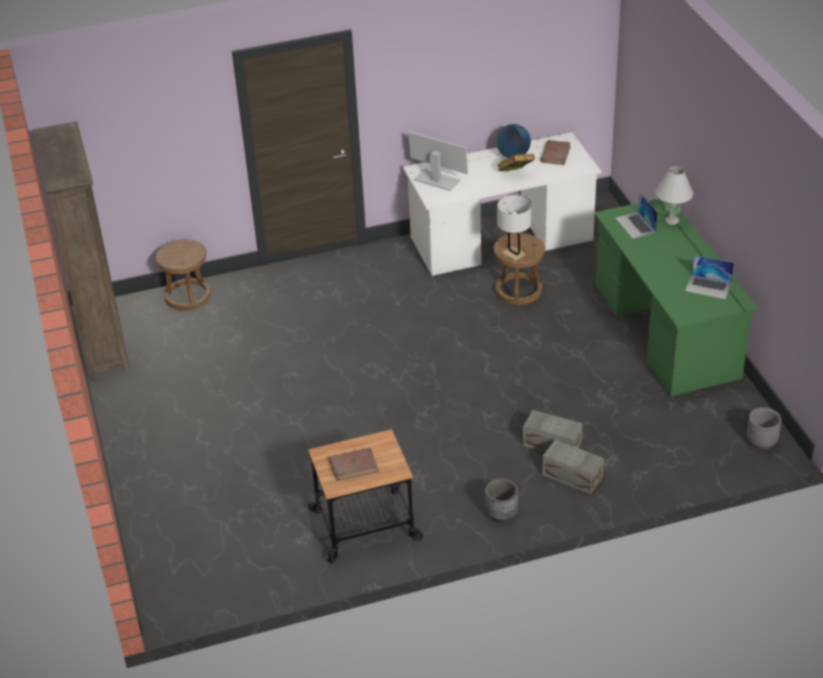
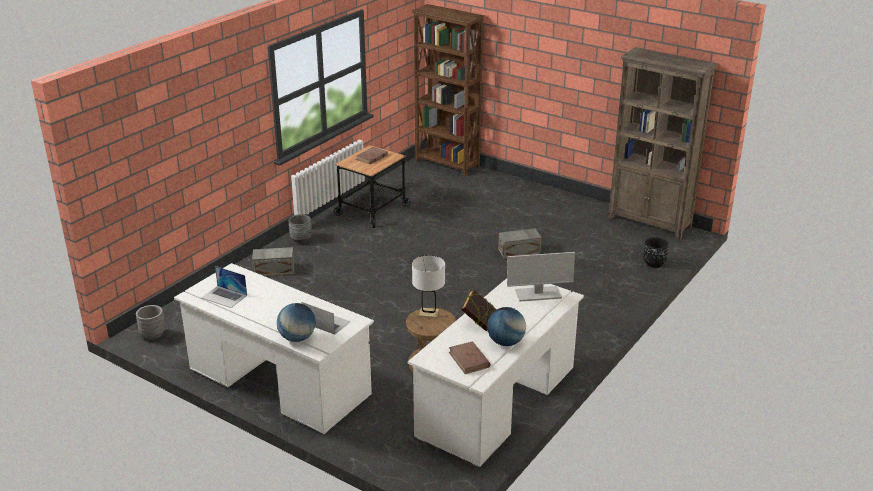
camera: 140 degrees right, 10 degrees down
brown stool [155,239,211,311] -> black planter [643,237,669,268]
grey storage box [523,410,582,452] -> grey storage box moved to [498,229,541,259]
green desk [595,199,758,396] -> white desk [174,263,374,434]
white table lamp [655,166,693,225] -> globe [277,303,316,342]
laptop [685,255,734,299] -> laptop turned 135 degrees counterclockwise [201,266,247,308]
none -> brown bookcase [411,4,485,176]

